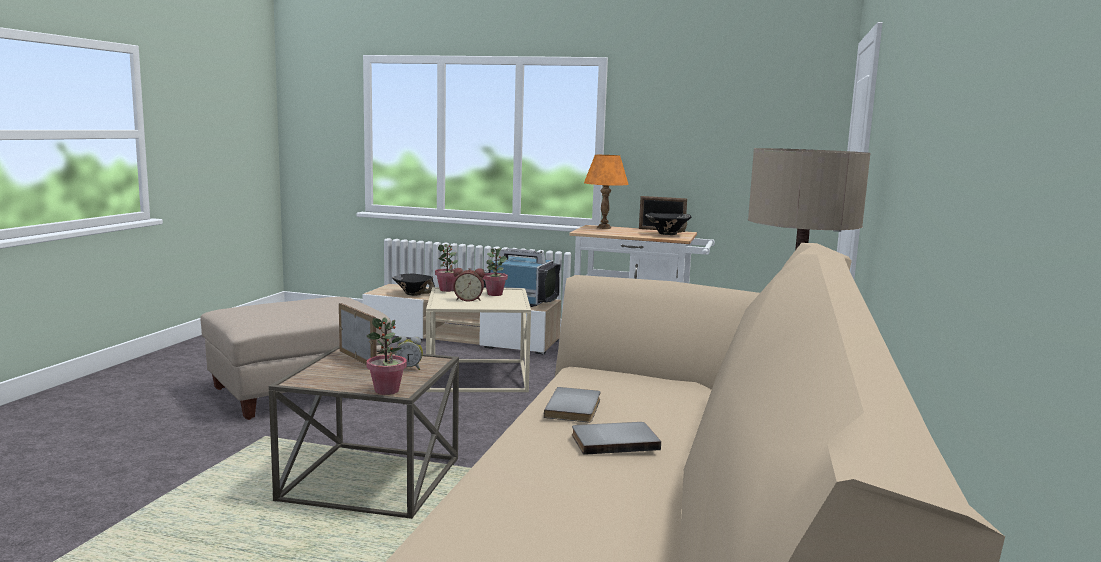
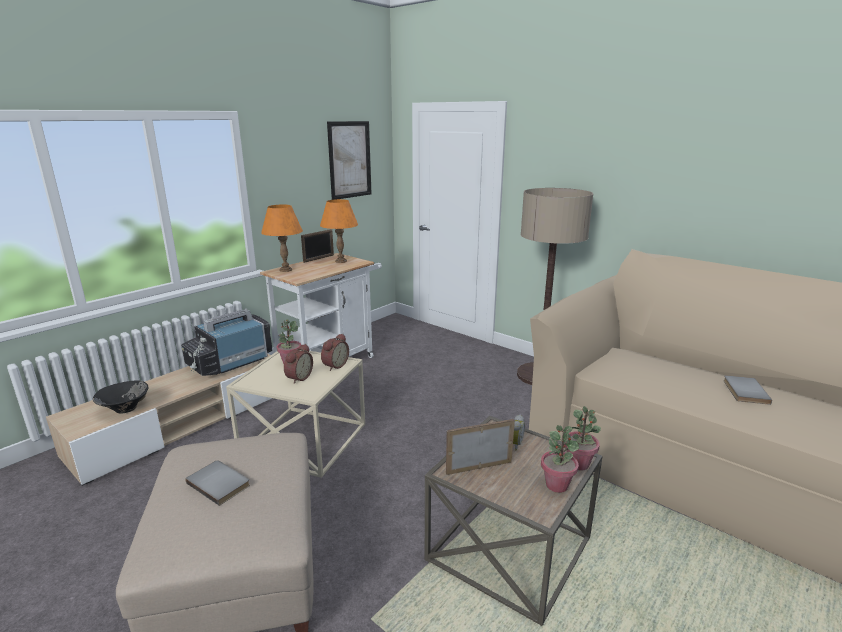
camera: 65 degrees left, 10 degrees up
potted plant [435,244,458,292] -> potted plant moved to [541,425,579,493]
grey book [544,387,601,422] -> grey book moved to [185,460,250,506]
black bowl [645,213,691,235] -> orange table lamp [320,199,358,263]
none -> alarm clock [321,334,349,371]
none -> picture [327,121,372,200]

